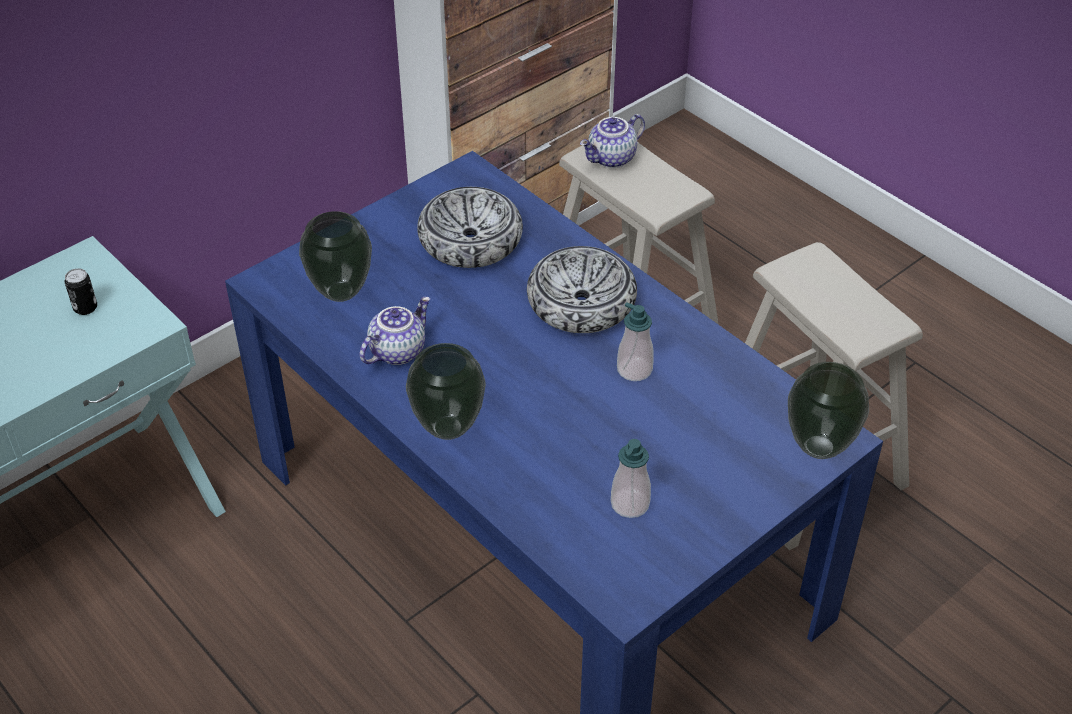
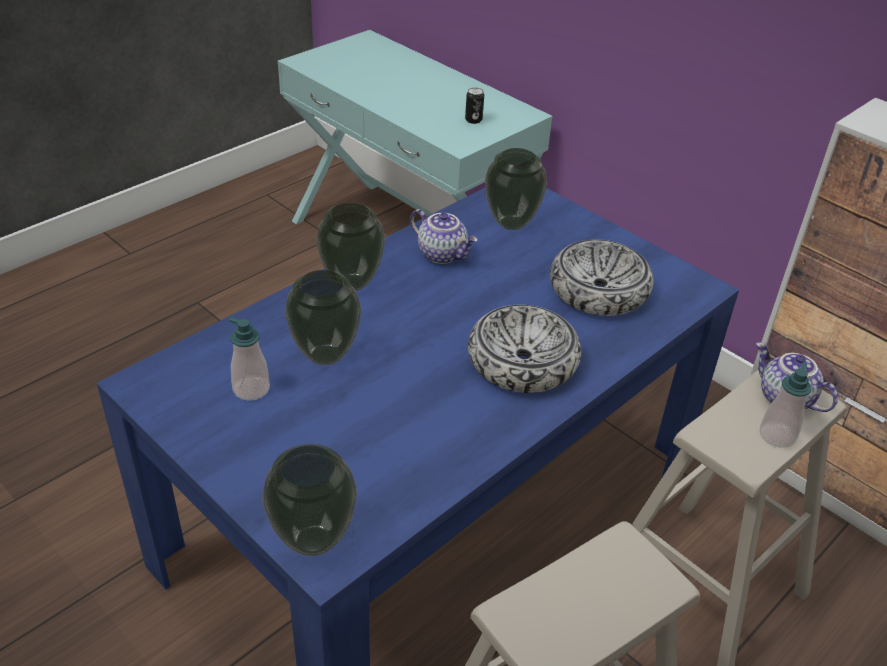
camera: 85 degrees right, 5 degrees down
soap dispenser [617,302,654,381] -> soap dispenser moved to [760,363,811,448]
none -> vase [285,270,361,365]

